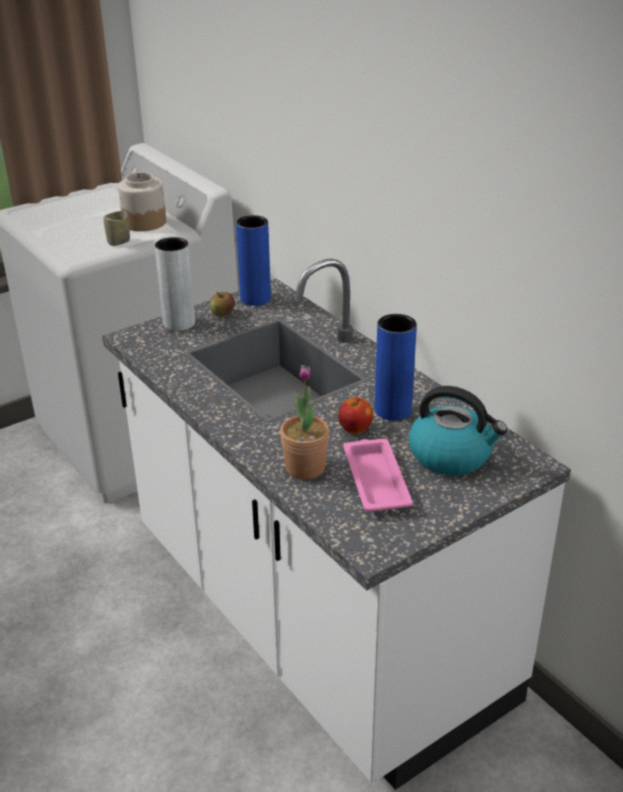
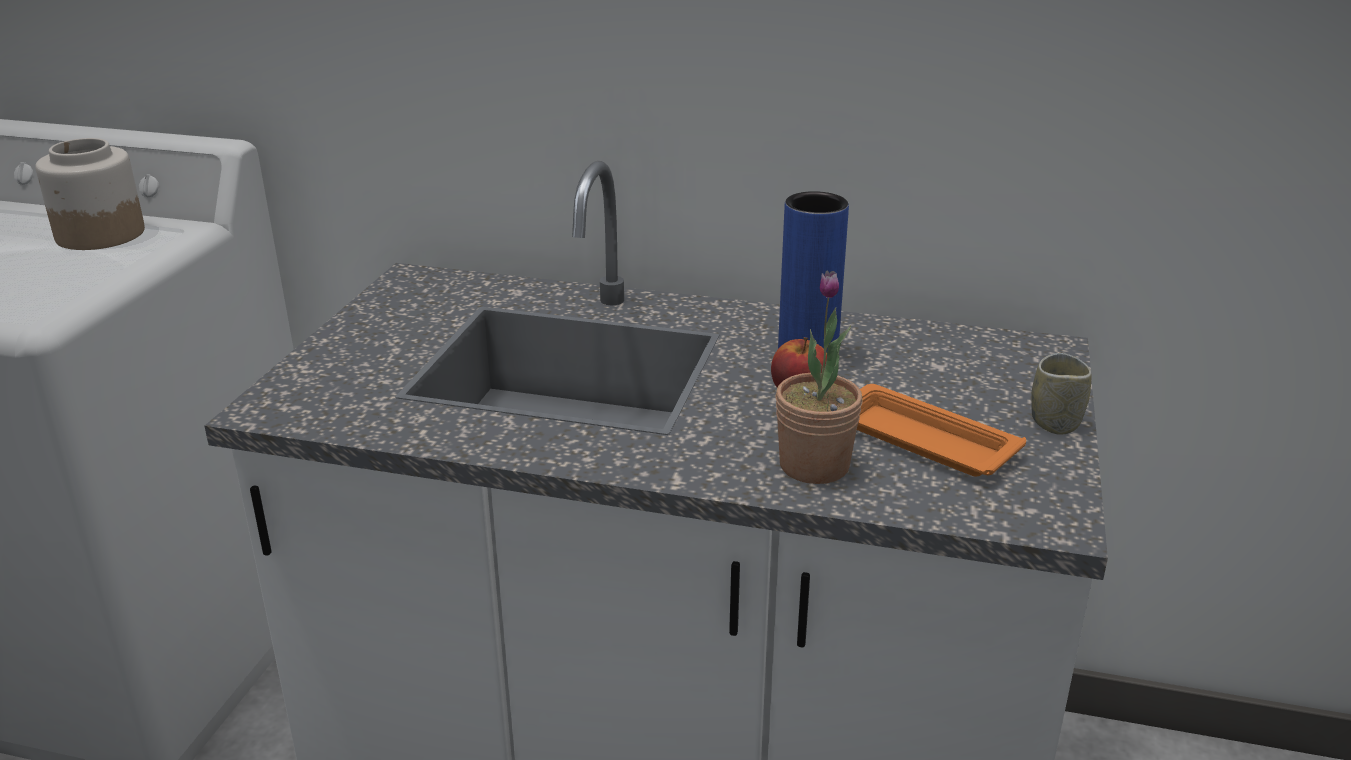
camera: 40 degrees left, 5 degrees down
cup [103,211,130,246] -> cup moved to [1031,353,1092,435]
grey vase [155,237,195,331] -> none
apple [210,292,235,317] -> none
blue vase [236,215,271,306] -> none
pink tray [343,439,413,512] -> orange tray [857,384,1026,477]
kettle [409,386,508,475] -> none

